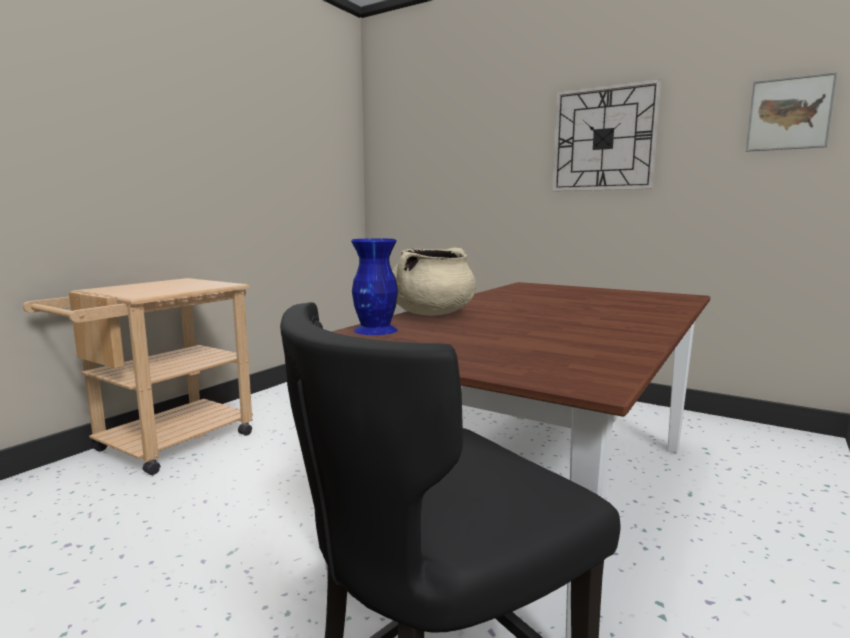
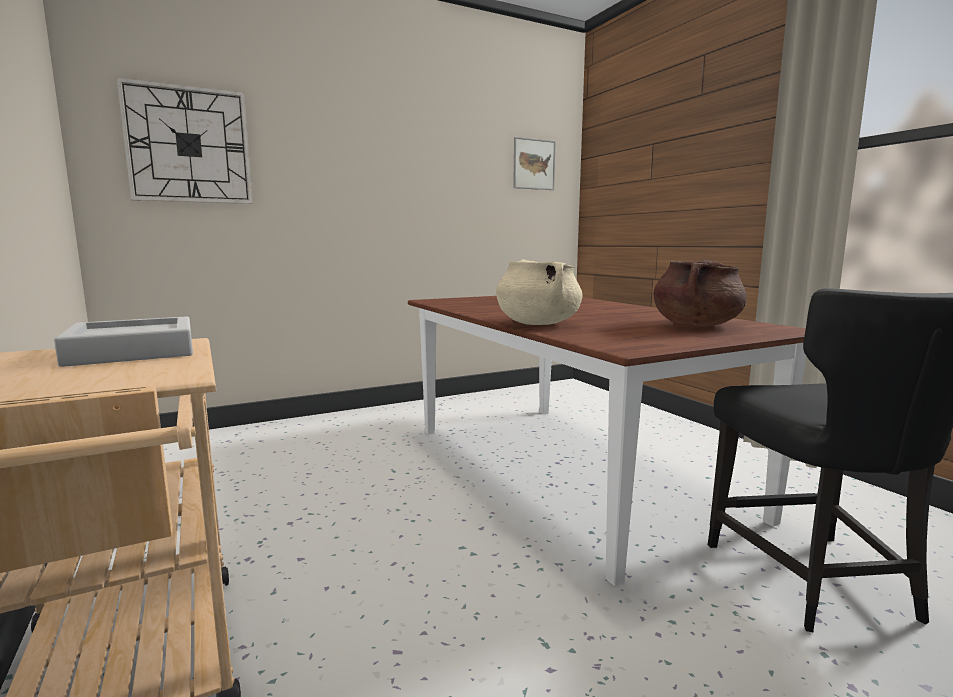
camera: 60 degrees left, 0 degrees up
blue vase [351,238,398,335] -> none
wall clock [552,79,661,191] -> wall clock moved to [116,77,253,204]
none -> grey tray [54,316,193,367]
none -> brown cooking pot [654,260,747,327]

